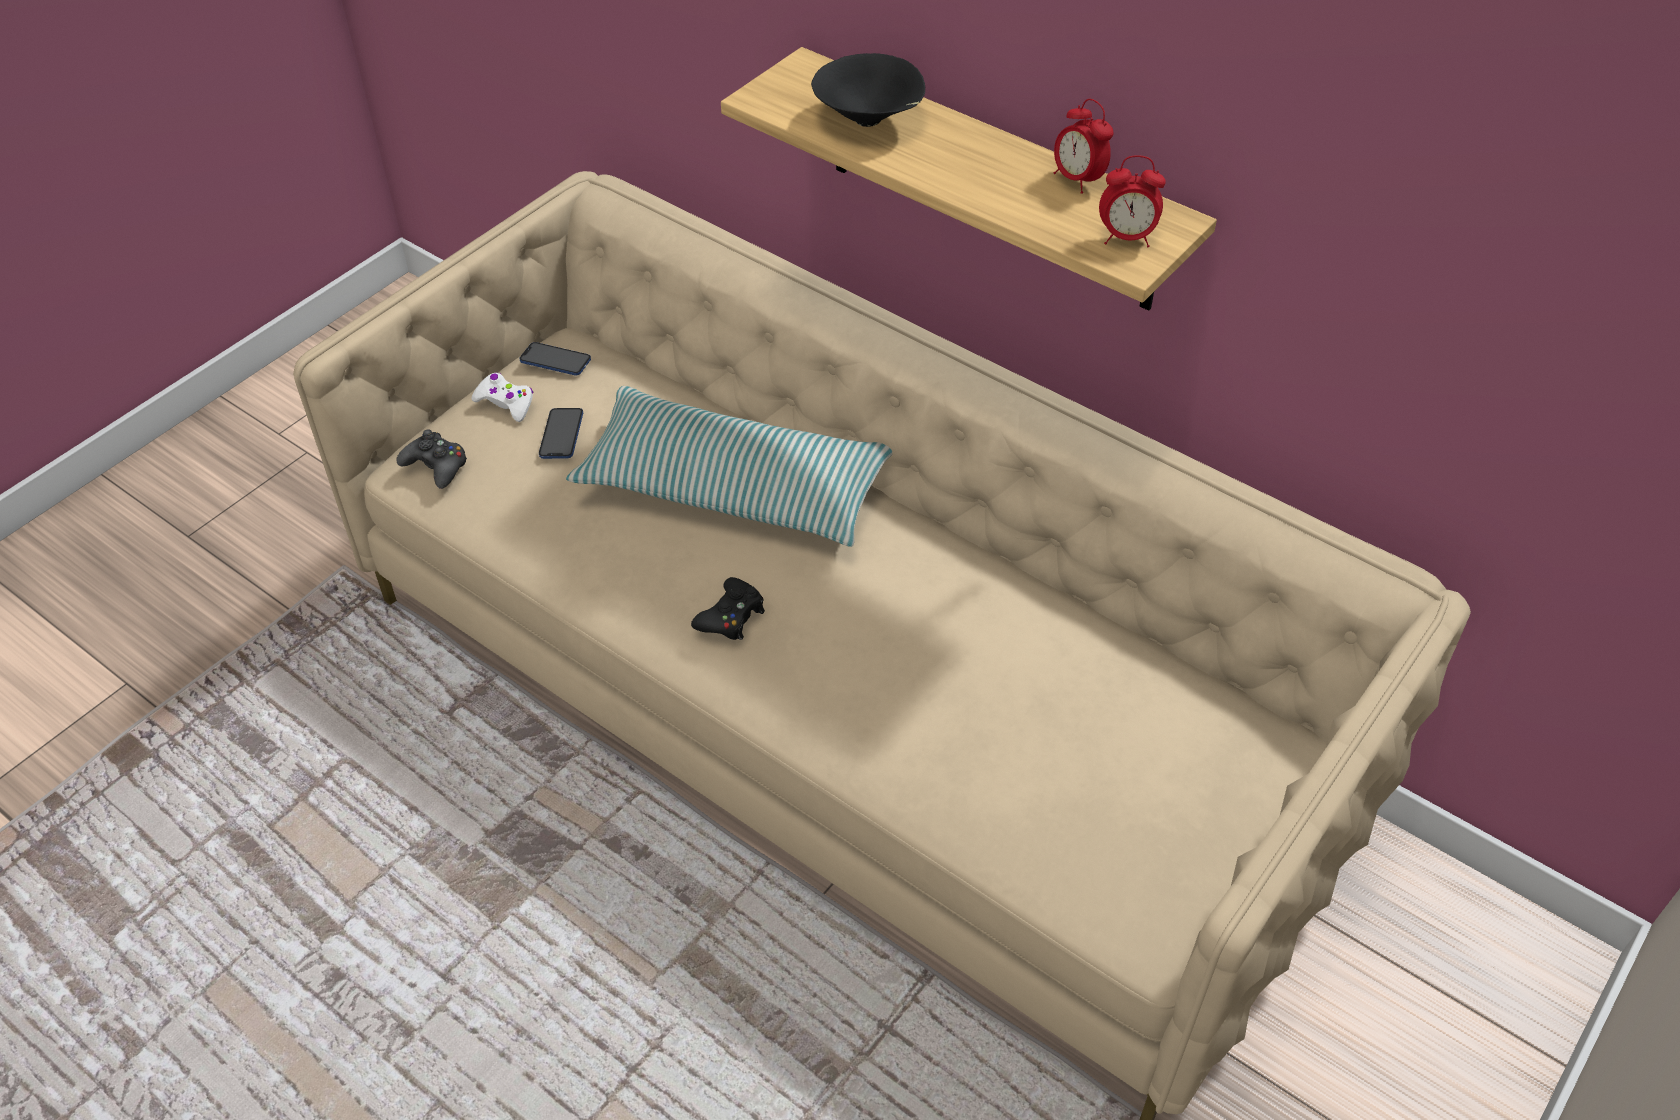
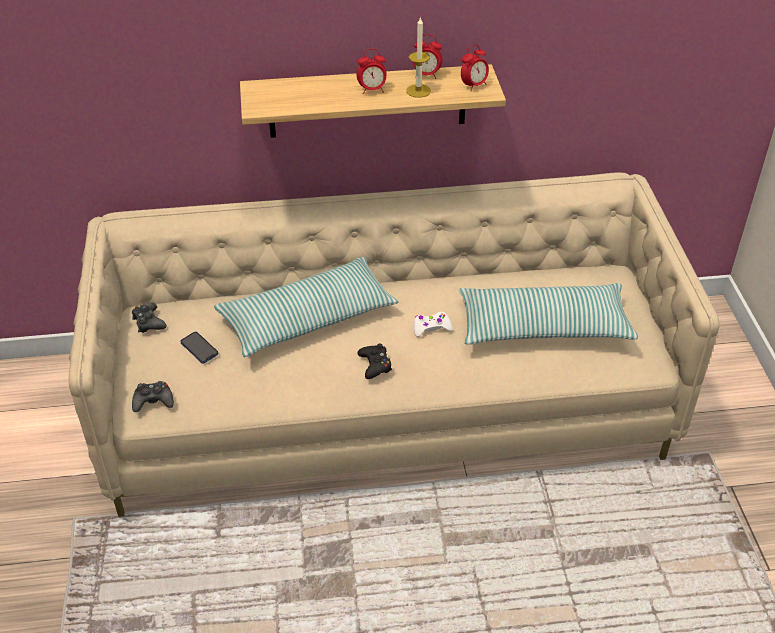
camera: 45 degrees left, 5 degrees down
white game controller [471,373,534,422] -> white game controller moved to [414,312,453,337]
phone [519,342,591,376] -> black game controller [132,302,167,333]
black bowl [811,53,925,127] -> none
none -> alarm clock [357,49,387,94]
none -> candle [406,18,431,98]
none -> pillow [459,283,638,345]

